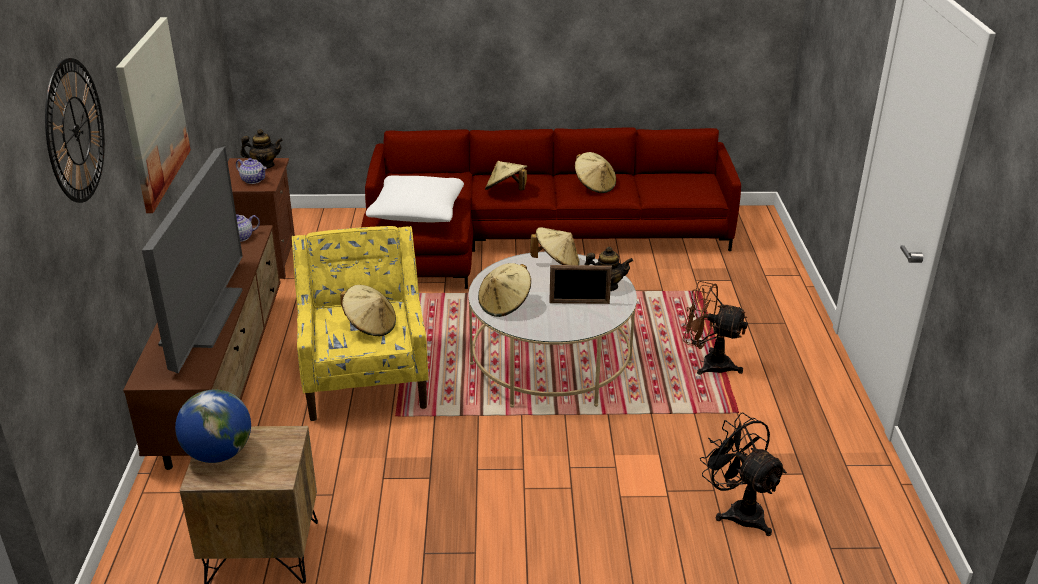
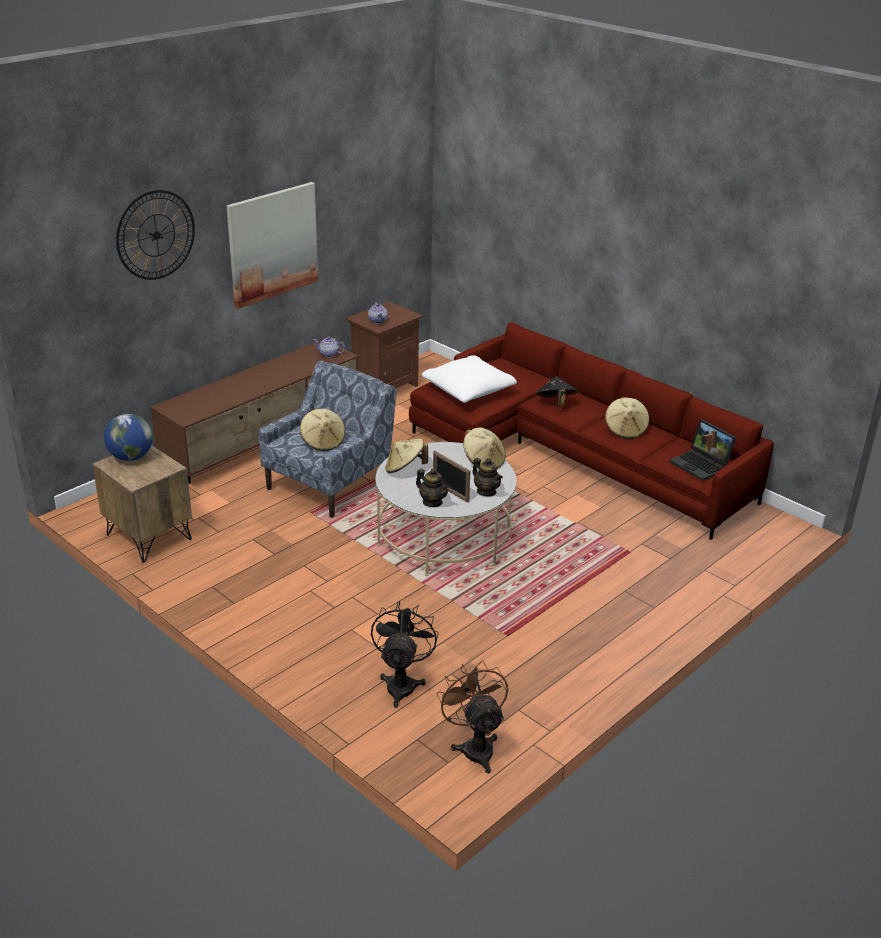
camera: 45 degrees right, 0 degrees up
television [142,146,243,373] -> none
teapot [240,129,283,169] -> teapot moved to [416,468,450,507]
yellow armchair [292,226,429,421] -> blue armchair [259,360,396,518]
beige hat [485,161,528,190] -> black hat [535,376,578,408]
brown fan [683,281,748,375] -> brown fan moved to [437,660,508,773]
none -> laptop [670,419,737,481]

